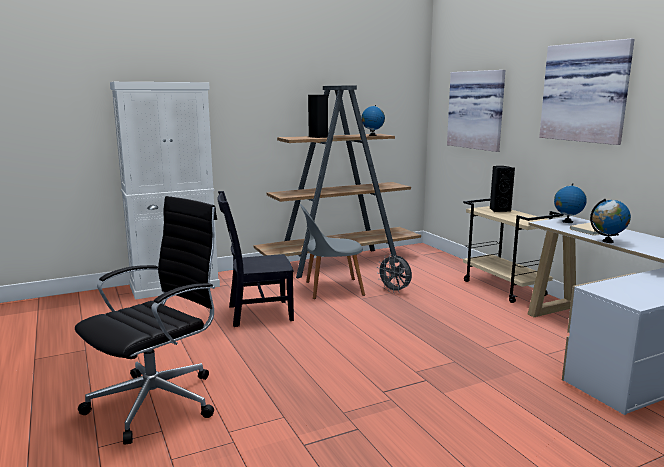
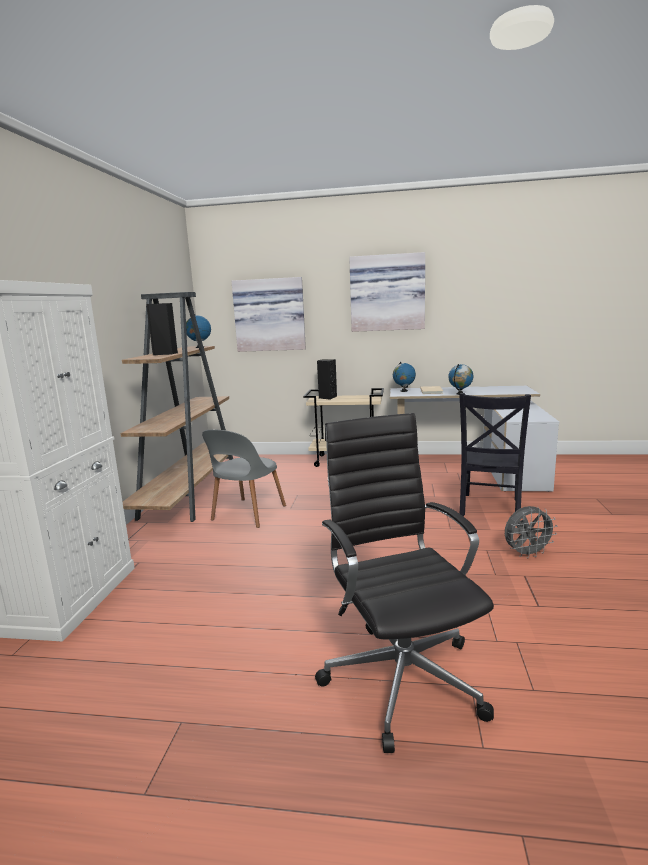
camera: 55 degrees left, 0 degrees up
black chair [217,191,294,327] -> black chair moved to [459,393,531,516]
grey fan [377,255,412,293] -> grey fan moved to [505,506,557,558]

